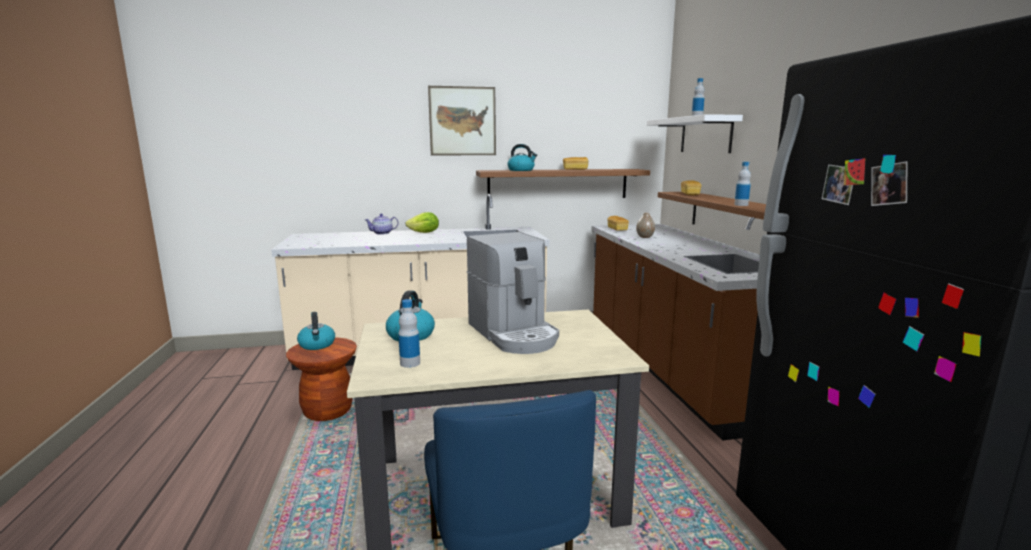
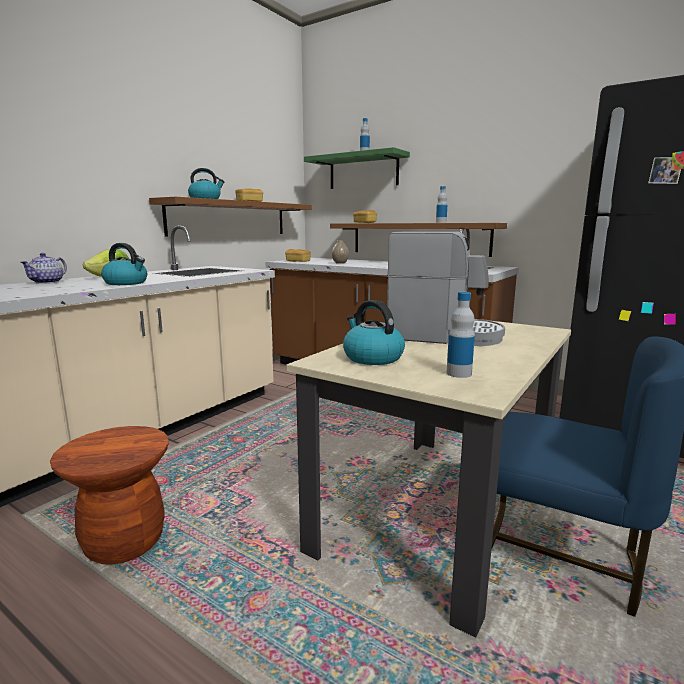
camera: 45 degrees left, 0 degrees up
kettle [297,312,335,350] -> kettle moved to [101,243,147,285]
picture [428,86,496,156] -> none
white shelf [647,114,743,153] -> green shelf [304,147,410,189]

